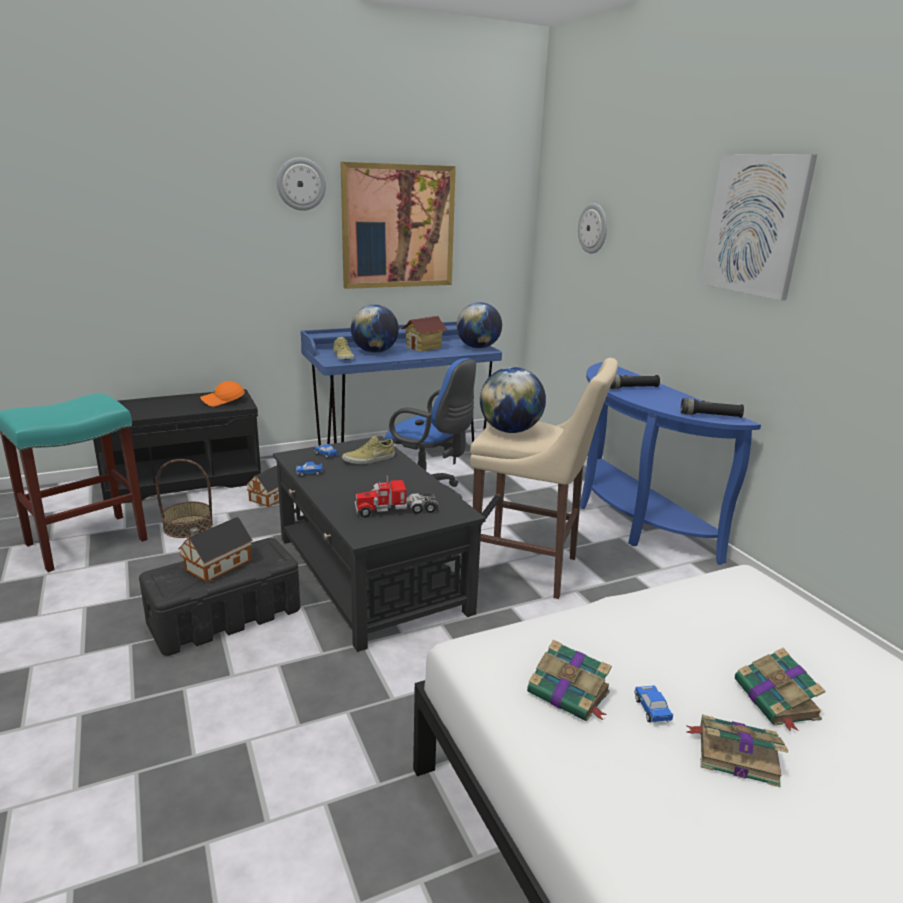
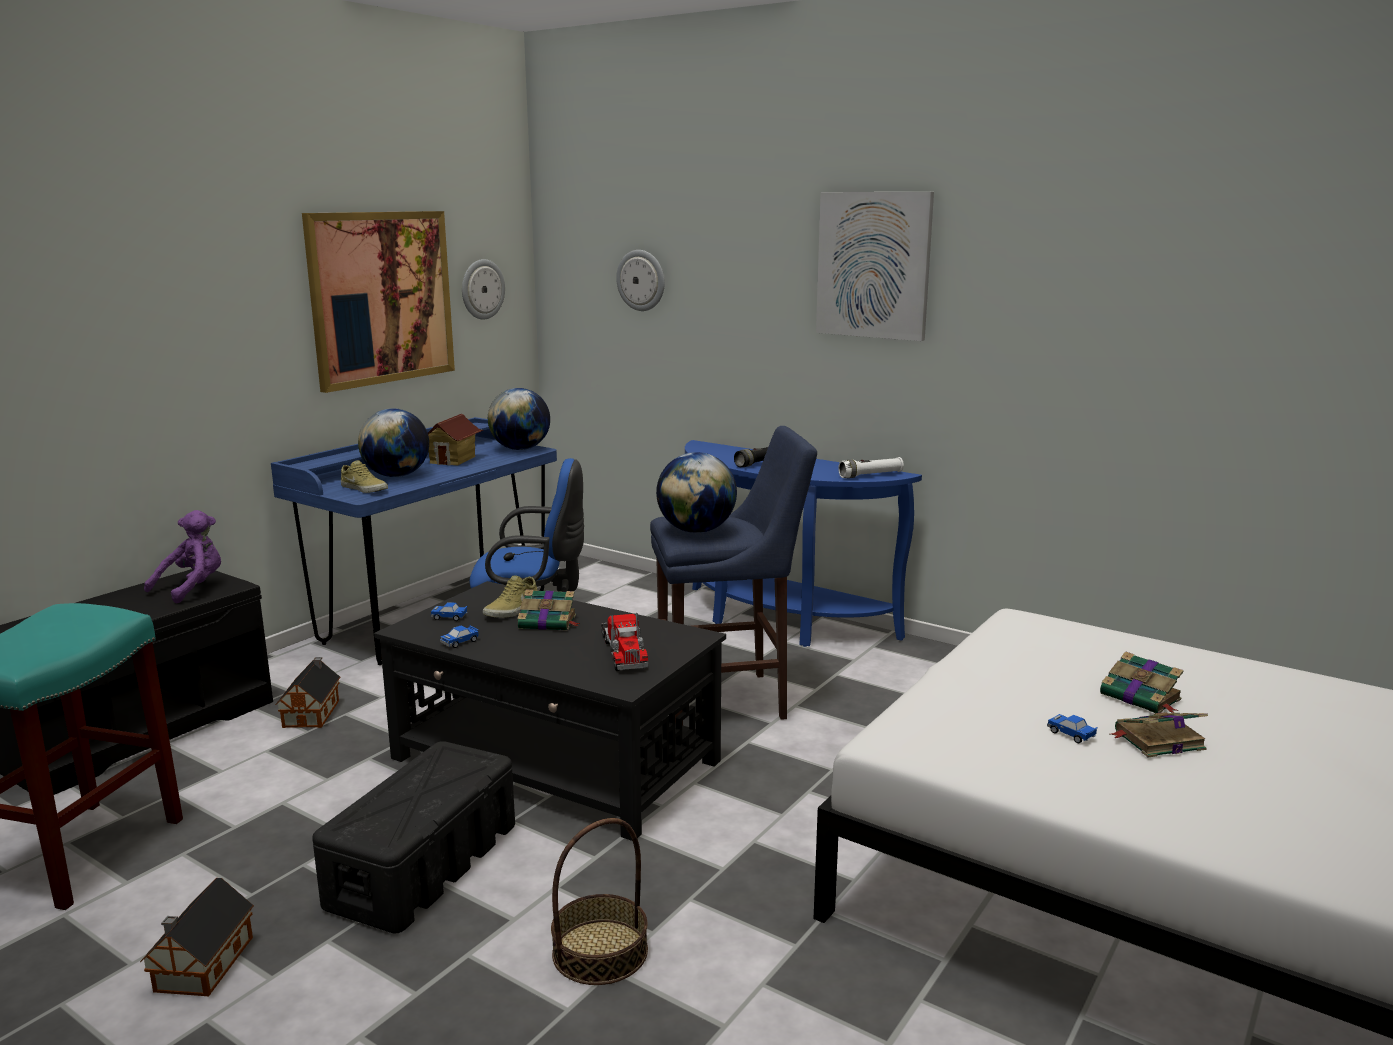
camera: 30 degrees left, 5 degrees down
basket [156,459,213,538] -> basket moved to [551,818,648,985]
toy house [178,517,253,582] -> toy house moved to [140,878,254,996]
orange cap [200,381,245,407] -> purple plush toy [144,510,221,603]
wall clock [277,157,326,211] -> wall clock moved to [462,259,505,320]
toy truck [355,475,438,517] -> toy truck turned 60 degrees counterclockwise [601,613,648,671]
beige stool [470,358,618,599] -> blue stool [650,426,817,725]
book [527,640,612,721] -> book moved to [518,590,580,631]
black flashlight [680,398,744,418] -> white flashlight [838,457,904,478]

